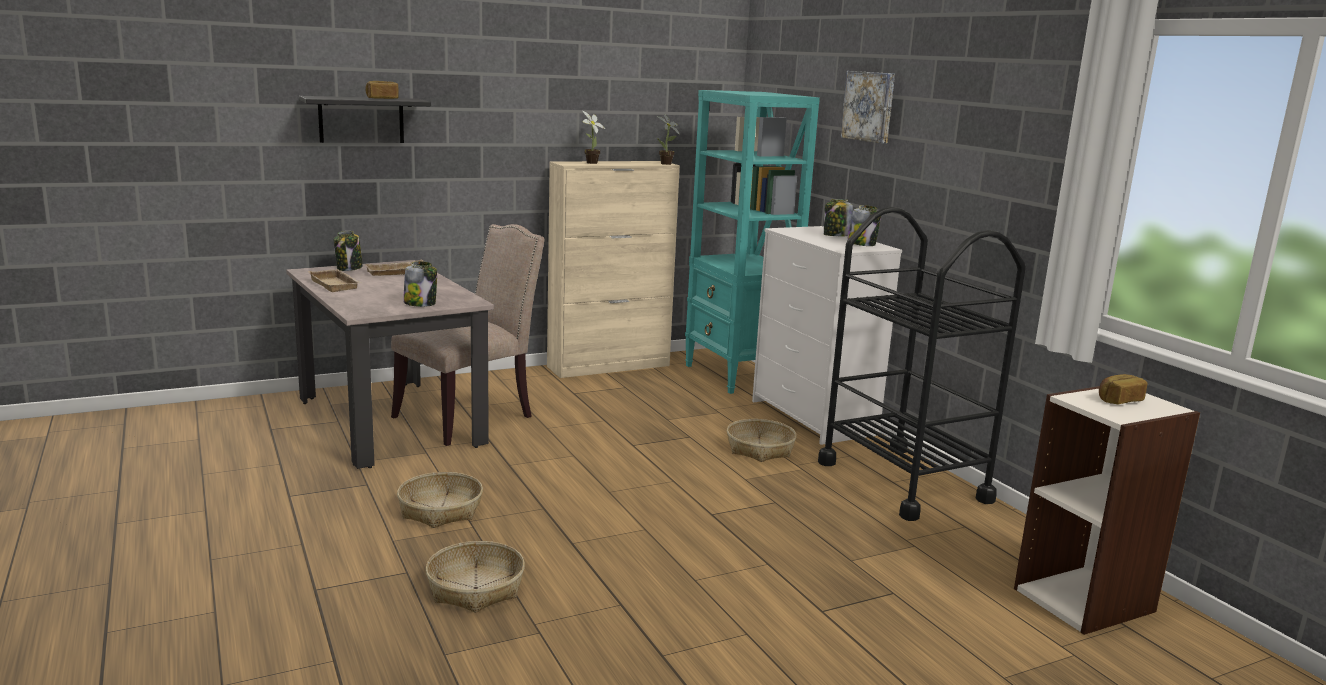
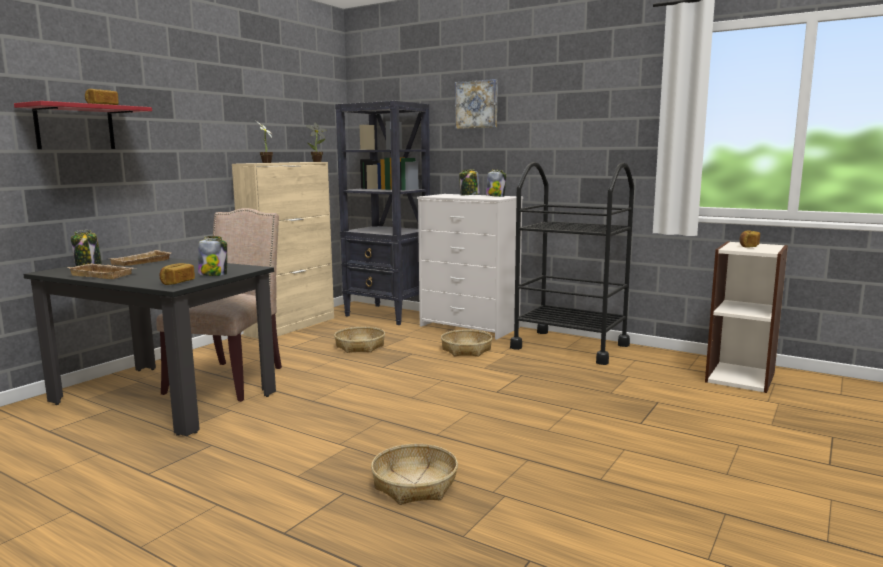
camera: 30 degrees left, 5 degrees down
beige dining table [286,260,494,469] -> black dining table [23,256,276,436]
black shelf [299,96,431,143] -> red shelf [14,101,152,149]
basket [397,472,483,528] -> basket moved to [334,327,385,353]
turquoise bookcase [685,90,820,394] -> black bookcase [335,101,430,325]
none -> bread [160,263,195,285]

